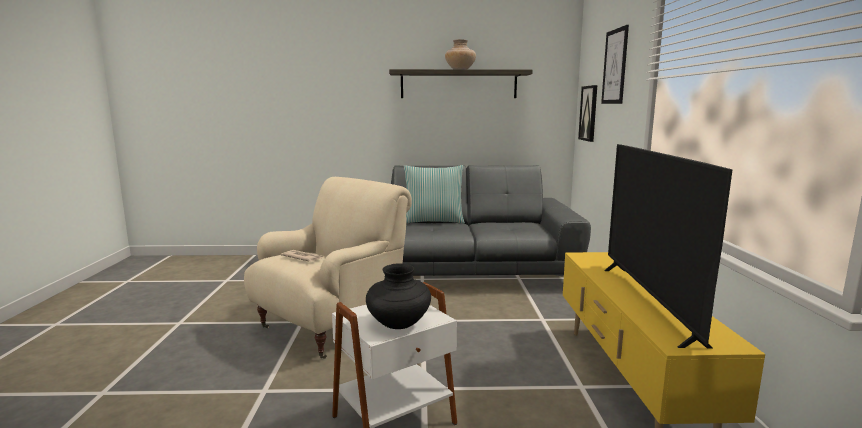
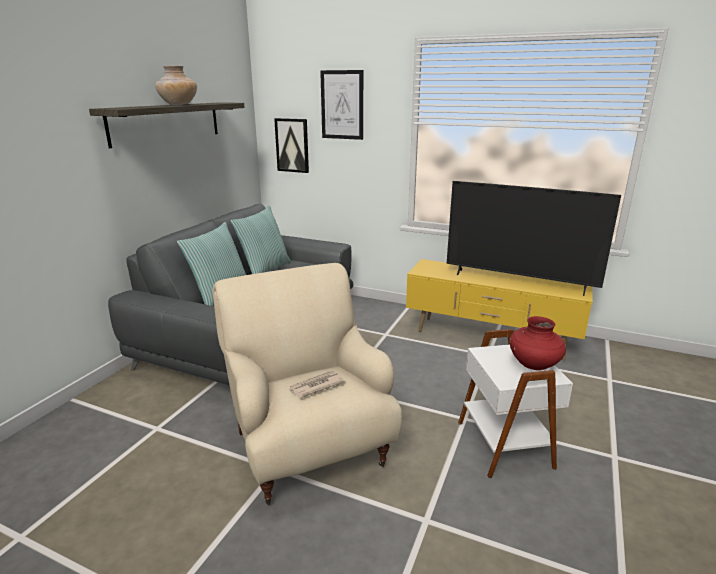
camera: 65 degrees left, 10 degrees up
black vase [366,263,431,329] -> red vase [509,316,566,370]
none -> pillow [231,206,291,274]

